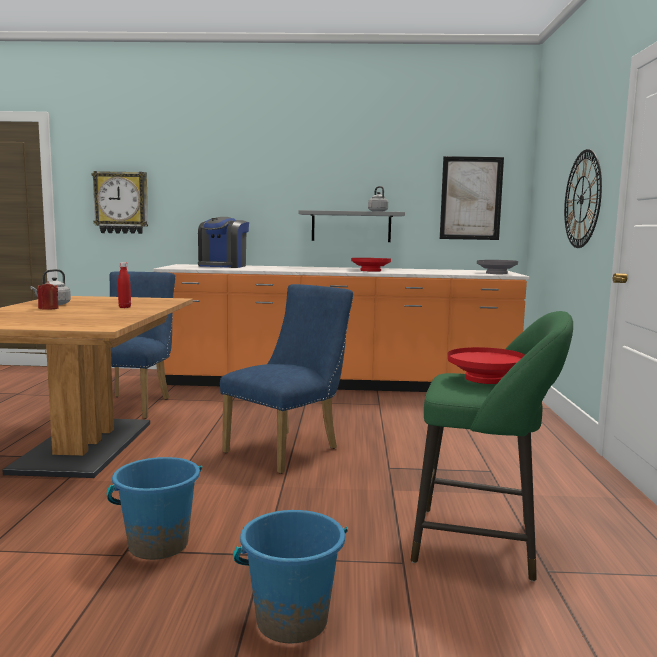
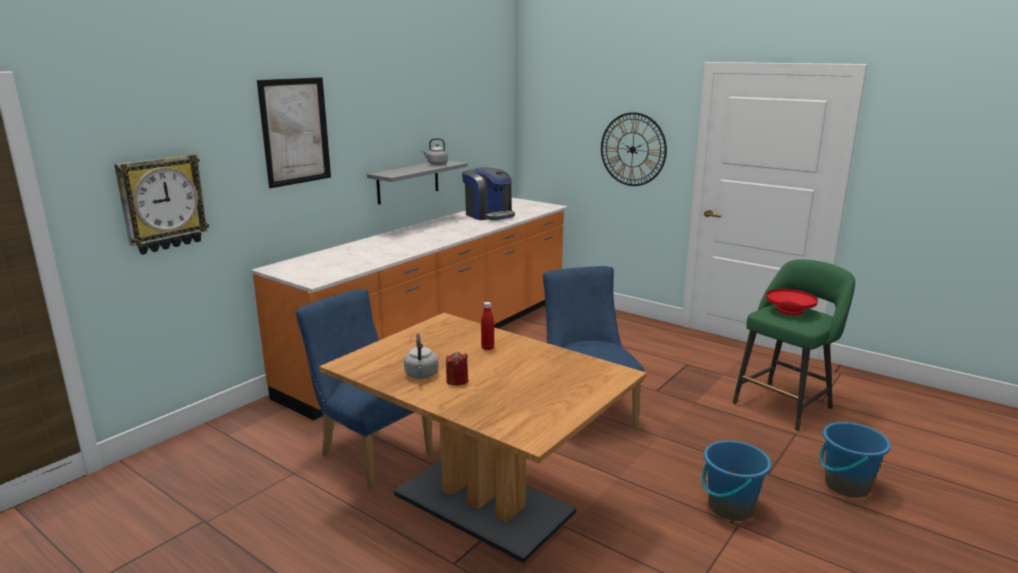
camera: 55 degrees left, 10 degrees up
coffee machine [198,217,249,268] -> coffee machine moved to [462,167,515,220]
red bowl [351,258,391,272] -> none
picture [440,156,504,240] -> picture moved to [257,77,331,188]
grey bowl [477,260,518,274] -> none

